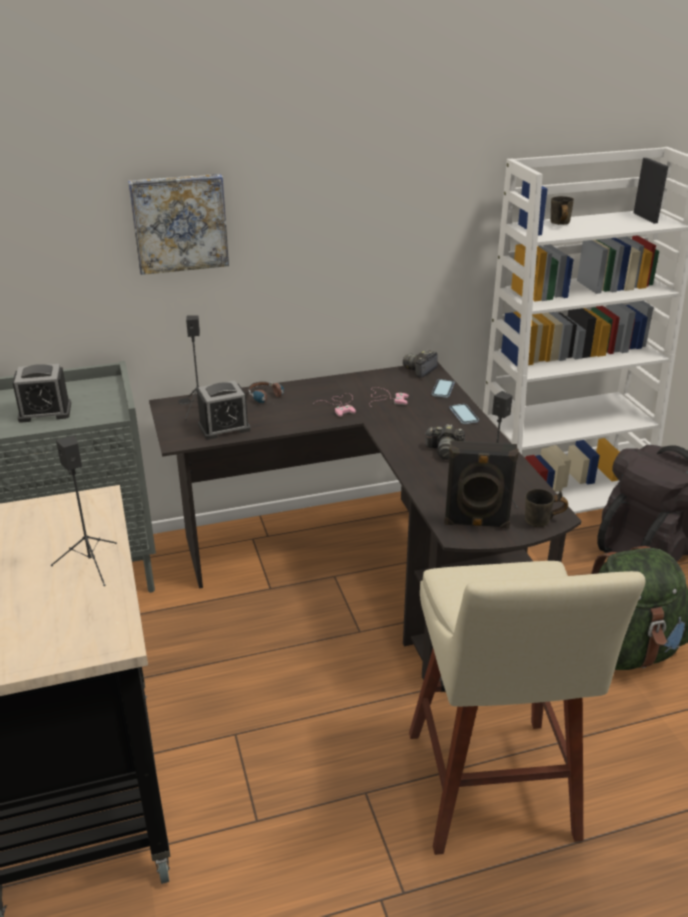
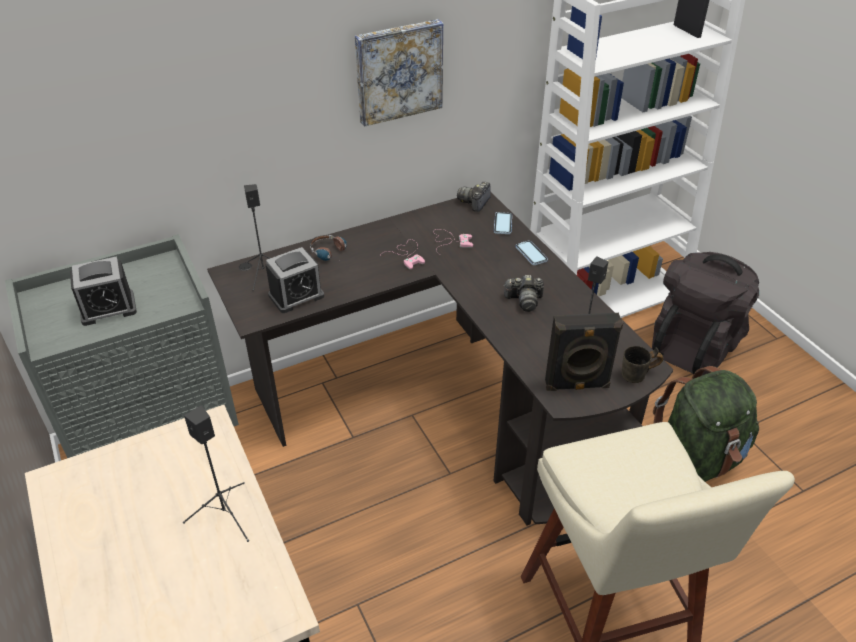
camera: 10 degrees left, 10 degrees up
picture [128,174,229,275] -> picture moved to [355,19,443,127]
grey mug [551,196,574,225] -> none

